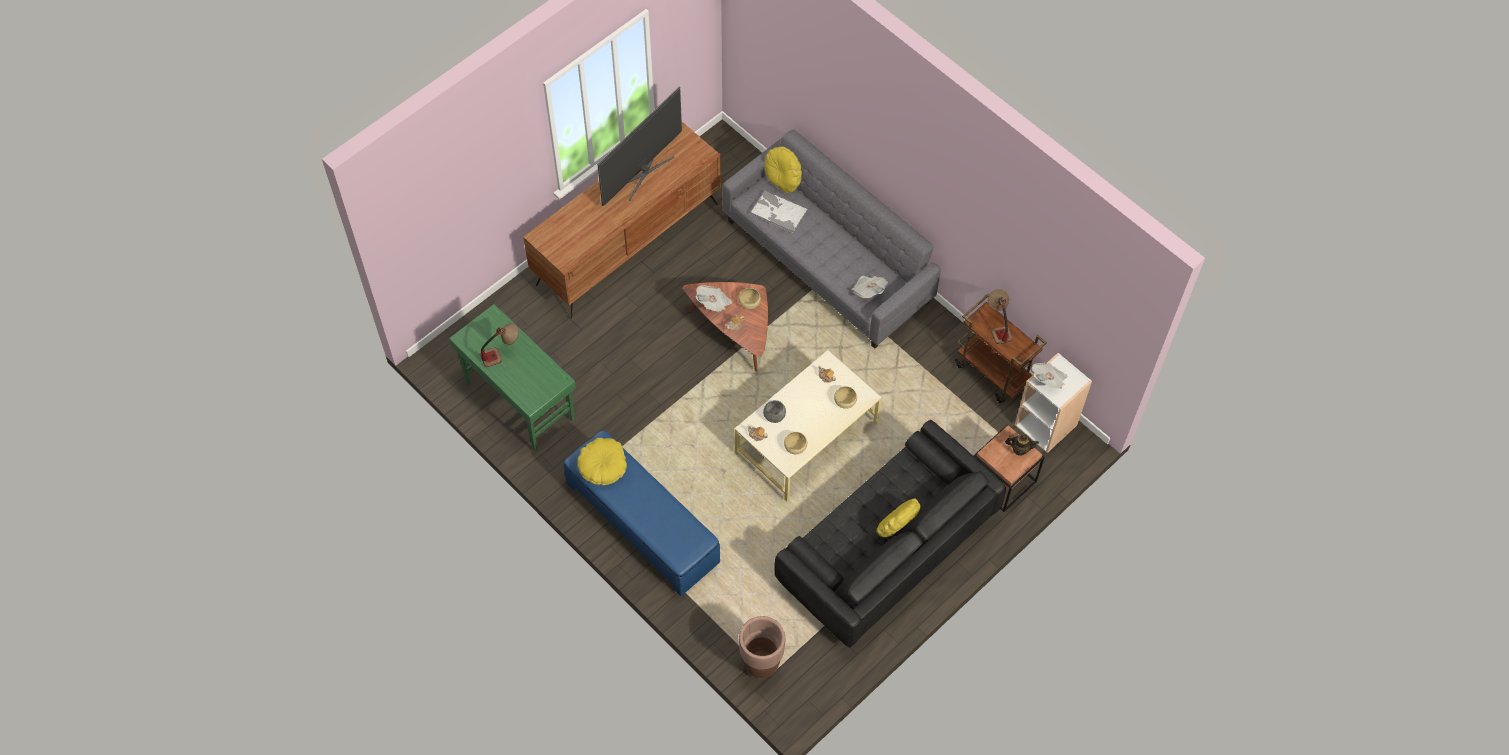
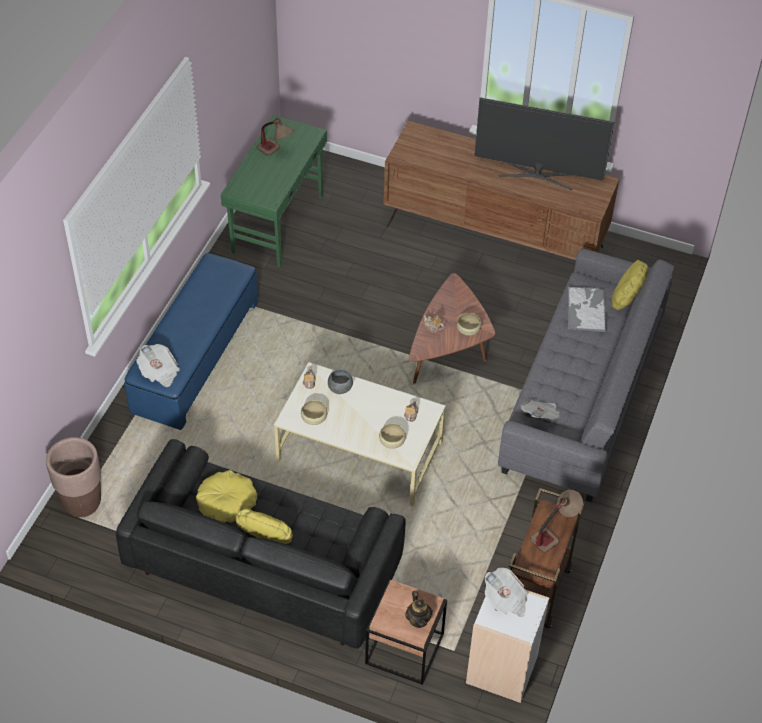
camera: 65 degrees right, 10 degrees down
yellow pillow [577,438,627,485] -> yellow pillow moved to [196,470,257,523]
newspaper [695,285,732,312] -> newspaper moved to [137,344,180,387]

